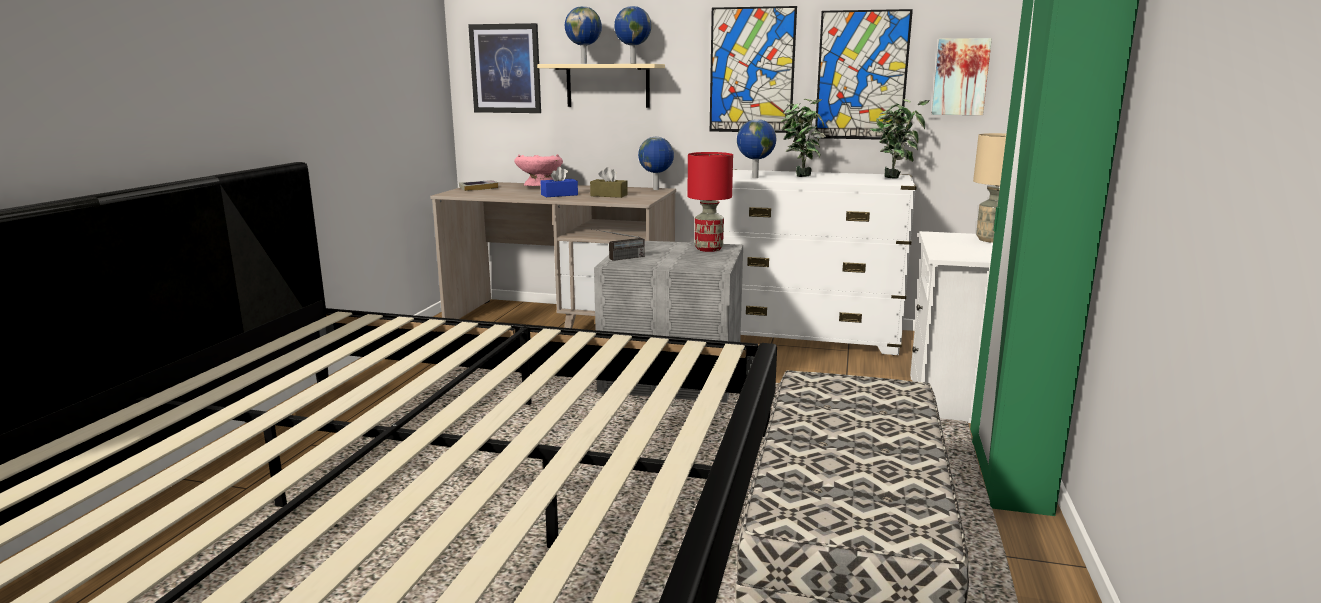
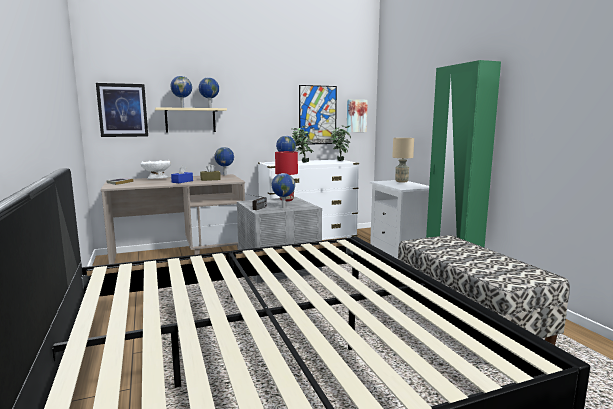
camera: 35 degrees left, 5 degrees down
pink bowl [514,154,563,186] -> white bowl [140,159,171,179]
picture [710,6,797,133] -> none
none -> globe [272,173,295,208]

